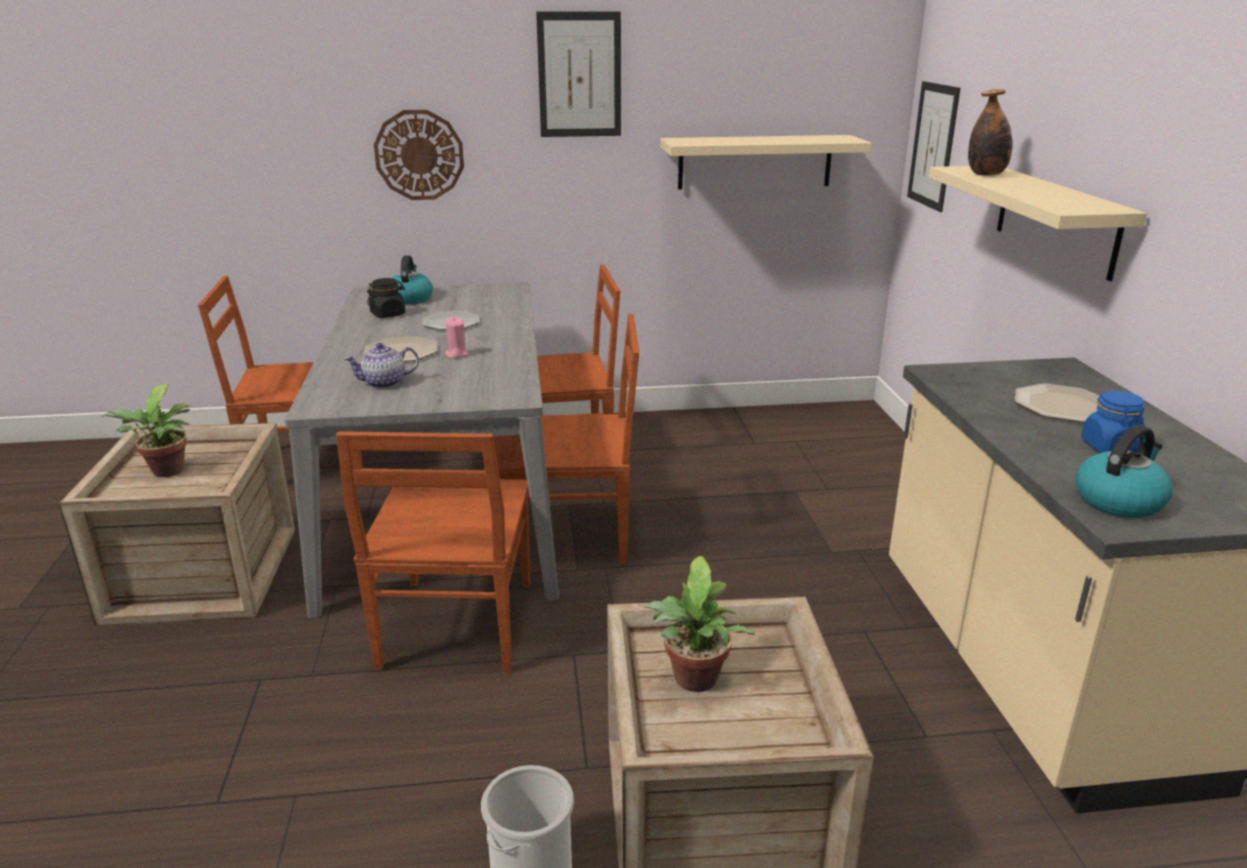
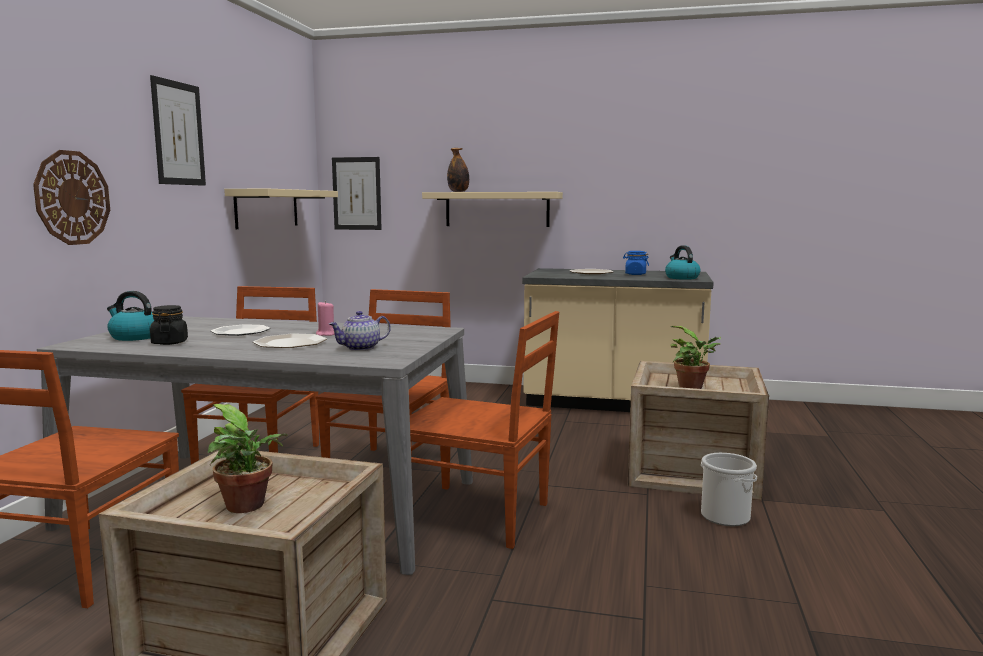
camera: 70 degrees left, 15 degrees down
teapot [344,343,419,389] -> teapot turned 60 degrees clockwise [329,311,391,351]

